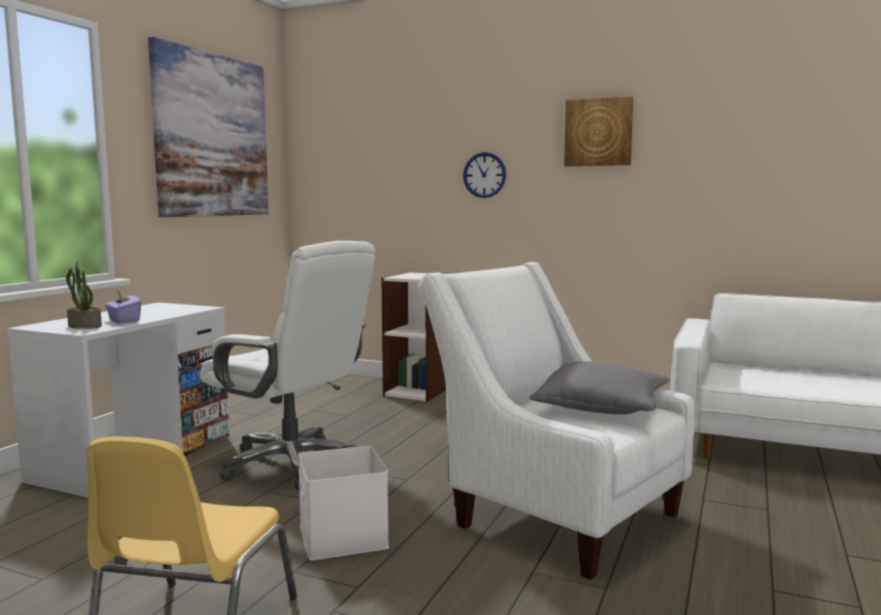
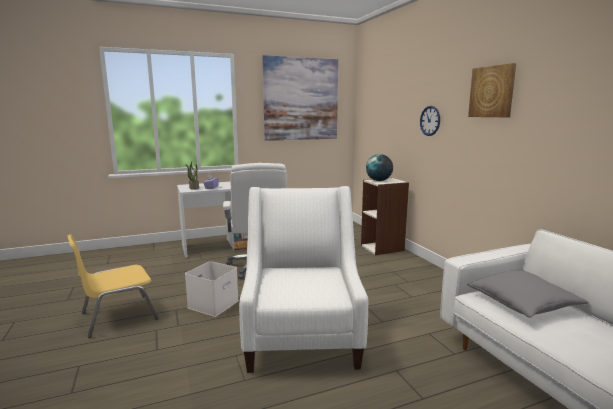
camera: 45 degrees right, 5 degrees up
grey pillow [529,362,670,415] -> grey pillow moved to [467,270,588,318]
none -> globe [366,154,393,181]

